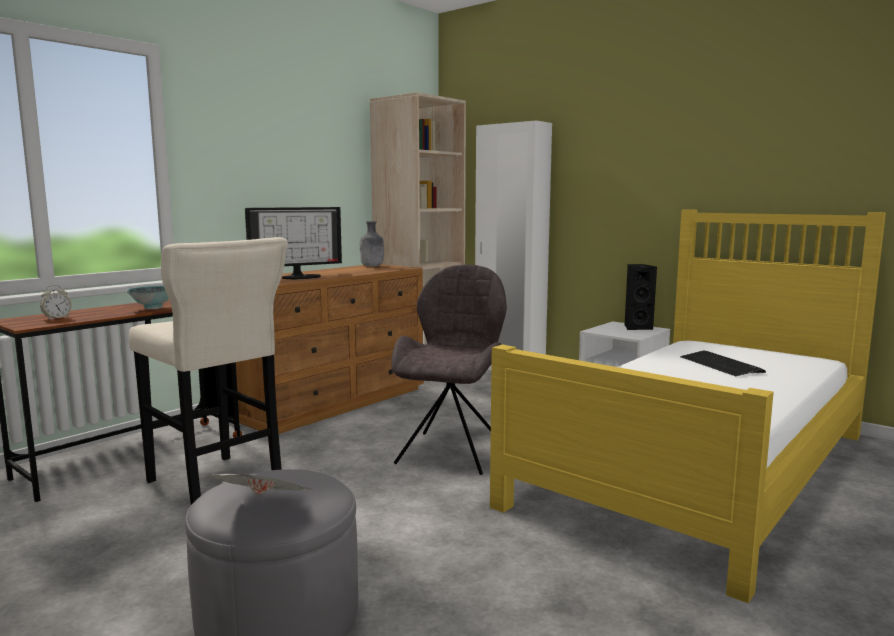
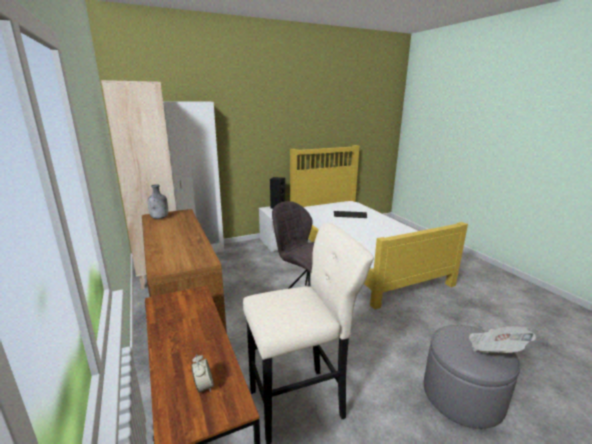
camera: 65 degrees left, 10 degrees up
bowl [126,285,169,309] -> none
monitor [245,207,342,279] -> none

